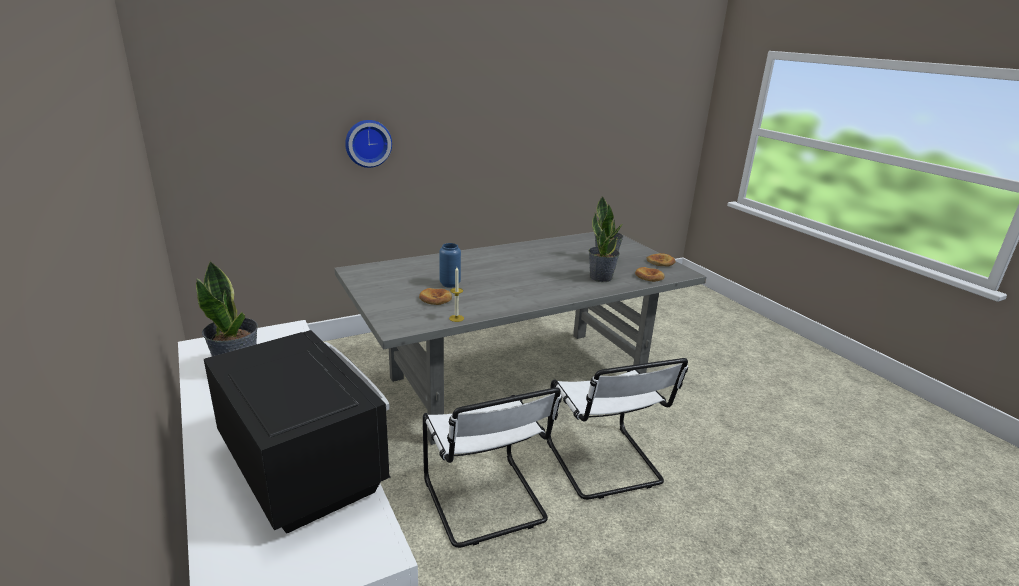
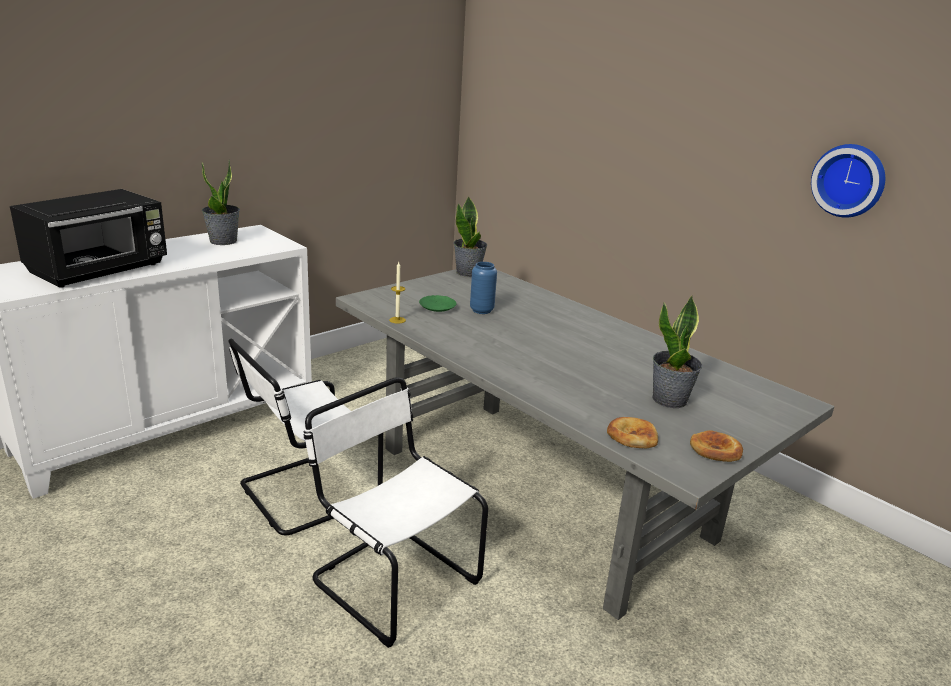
camera: 75 degrees right, 0 degrees up
wall clock [345,120,392,168] -> wall clock moved to [811,144,885,218]
bread [419,288,452,305] -> green plate [419,295,457,312]
white chair [547,358,688,500] -> white chair turned 75 degrees clockwise [304,377,488,648]
potted plant [589,213,620,282] -> potted plant moved to [453,196,487,277]

